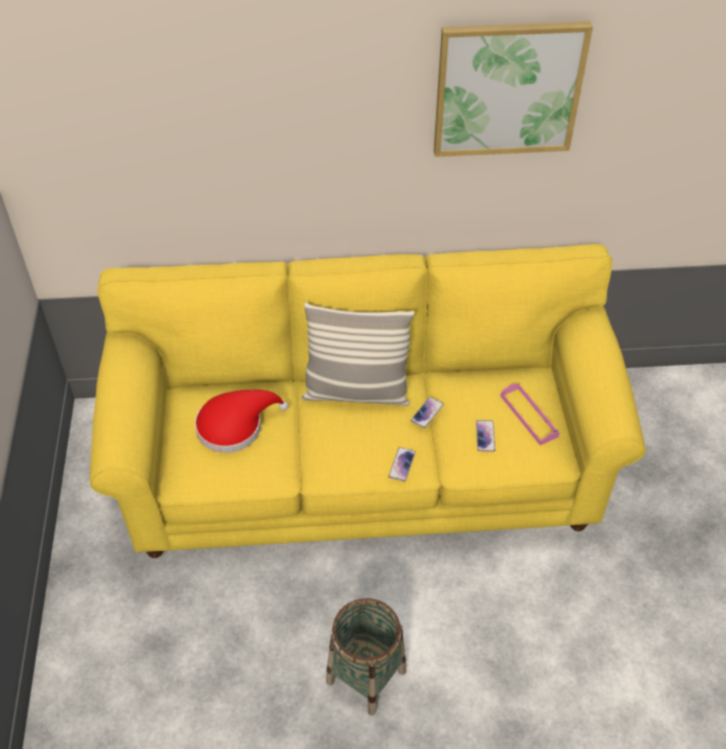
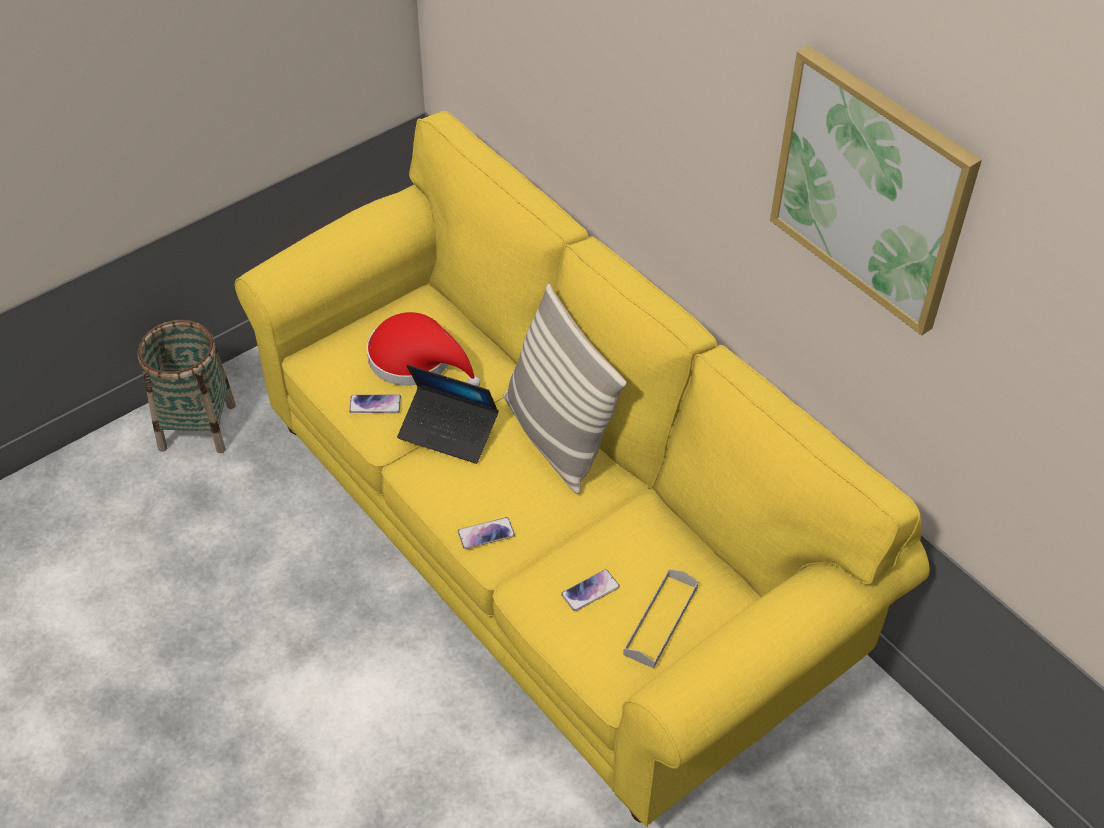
camera: 55 degrees right, 0 degrees up
basket [326,598,406,716] -> basket moved to [138,320,236,453]
phone [411,397,444,428] -> phone moved to [349,394,401,413]
pink tray [500,384,560,445] -> grey tray [623,569,698,668]
none -> laptop [397,365,499,464]

